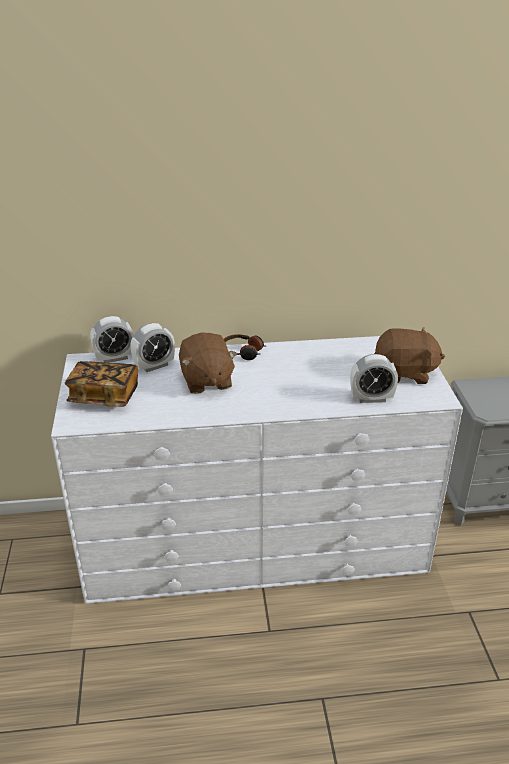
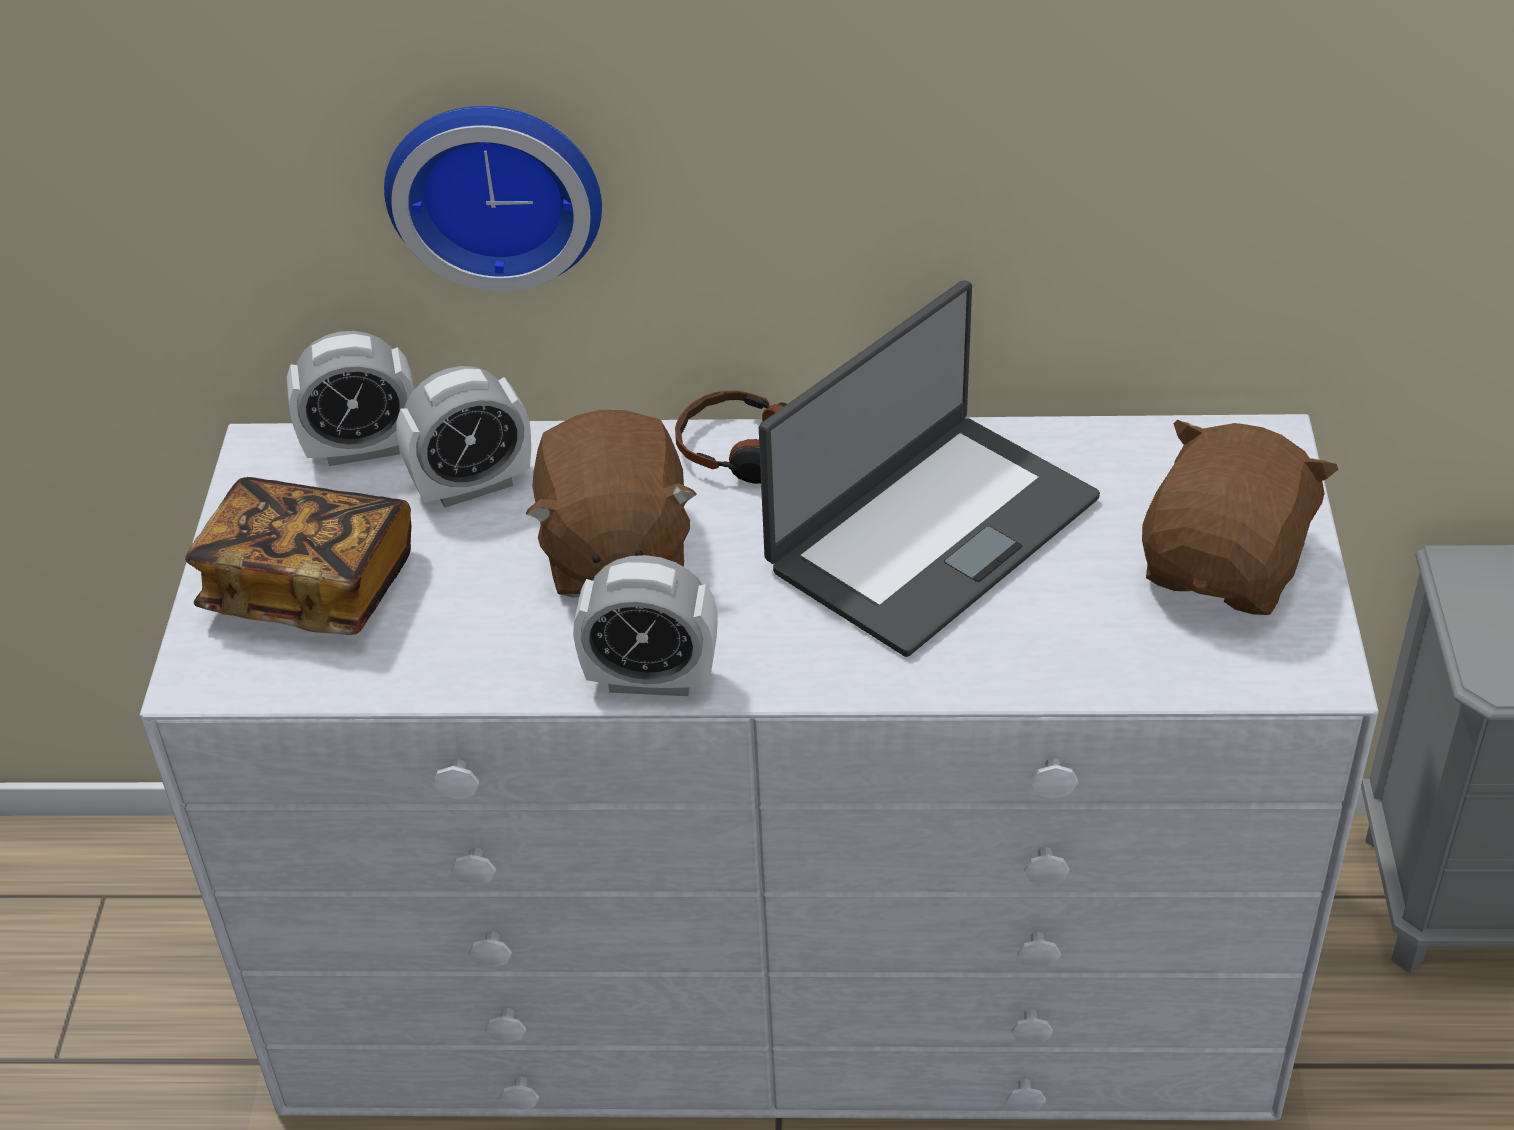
camera: 10 degrees right, 10 degrees up
alarm clock [350,354,398,403] -> alarm clock moved to [573,555,718,696]
brown plush toy [374,327,445,384] -> brown plush toy turned 75 degrees counterclockwise [1142,420,1339,615]
none -> wall clock [384,106,602,292]
none -> laptop [759,280,1100,657]

